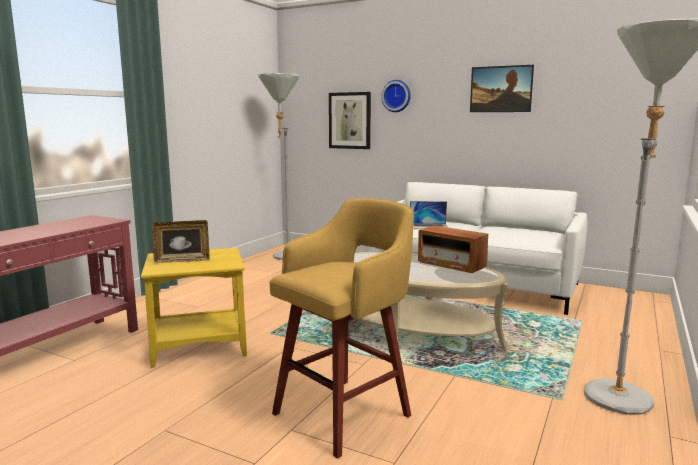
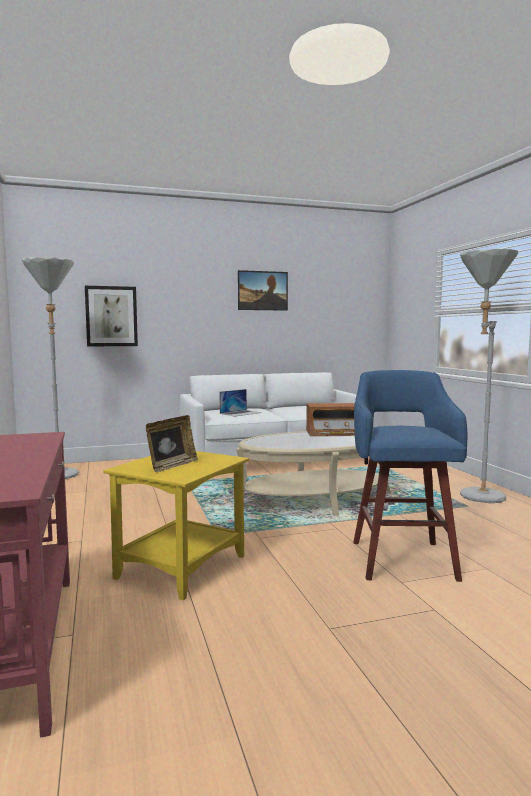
camera: 45 degrees left, 5 degrees down
yellow stool [270,198,414,459] -> blue stool [353,370,467,582]
wall clock [381,80,411,112] -> none

